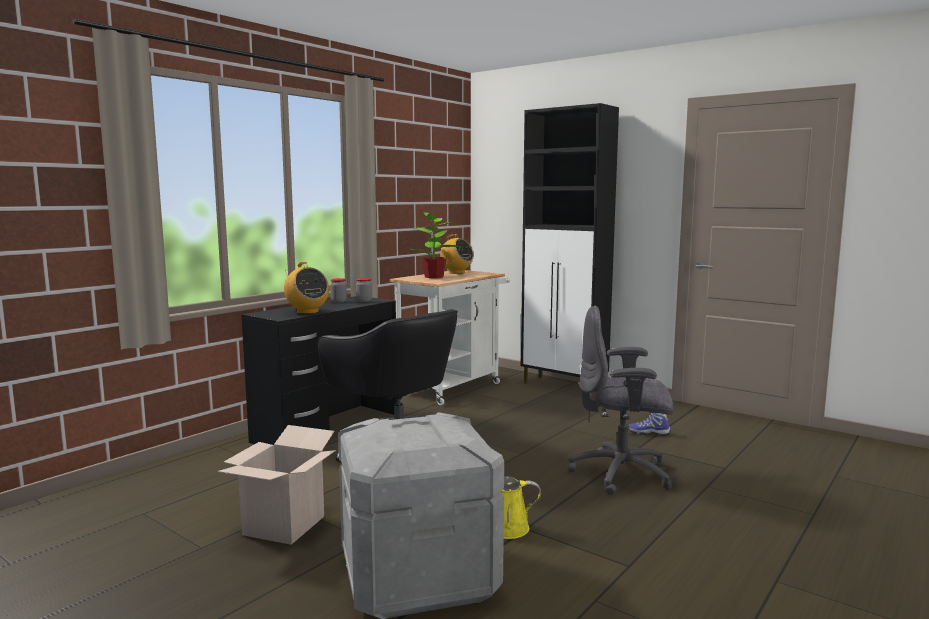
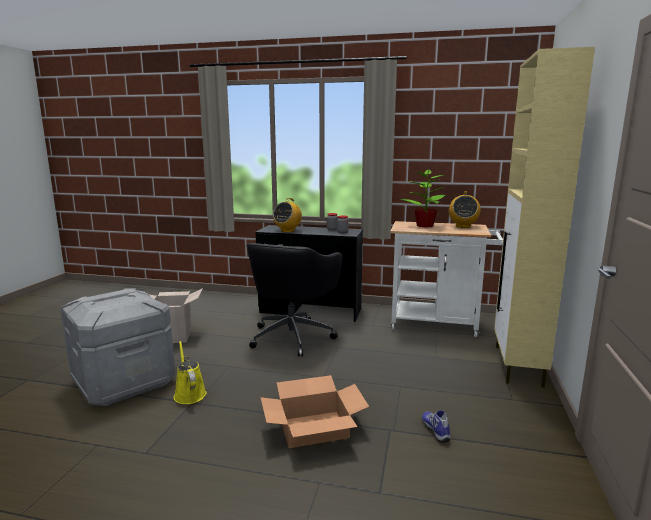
camera: 65 degrees right, 5 degrees up
black cabinet [521,103,619,393] -> beige cabinet [494,47,595,388]
grey office chair [569,305,673,495] -> cardboard box [260,375,369,448]

